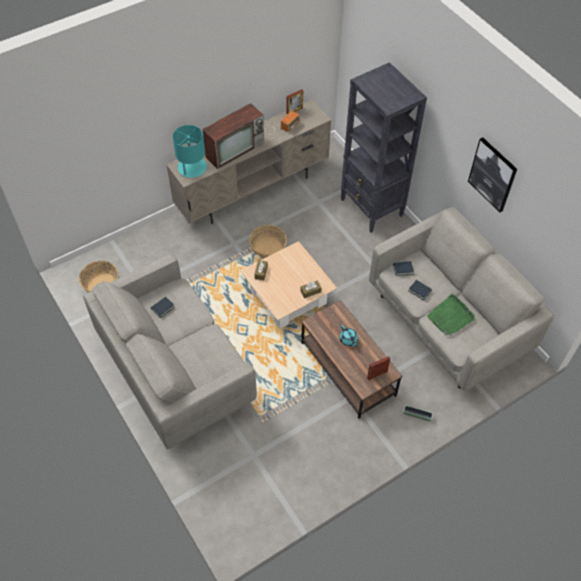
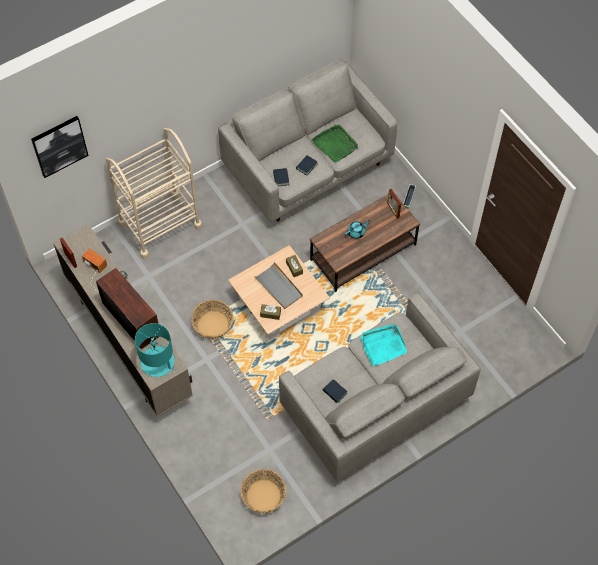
camera: 90 degrees left, 5 degrees up
black bookcase [341,62,427,233] -> beige cart [106,128,202,259]
picture [468,138,517,212] -> picture moved to [31,116,89,178]
none -> grey tray [255,262,303,309]
none -> turquoise tray [361,324,407,366]

